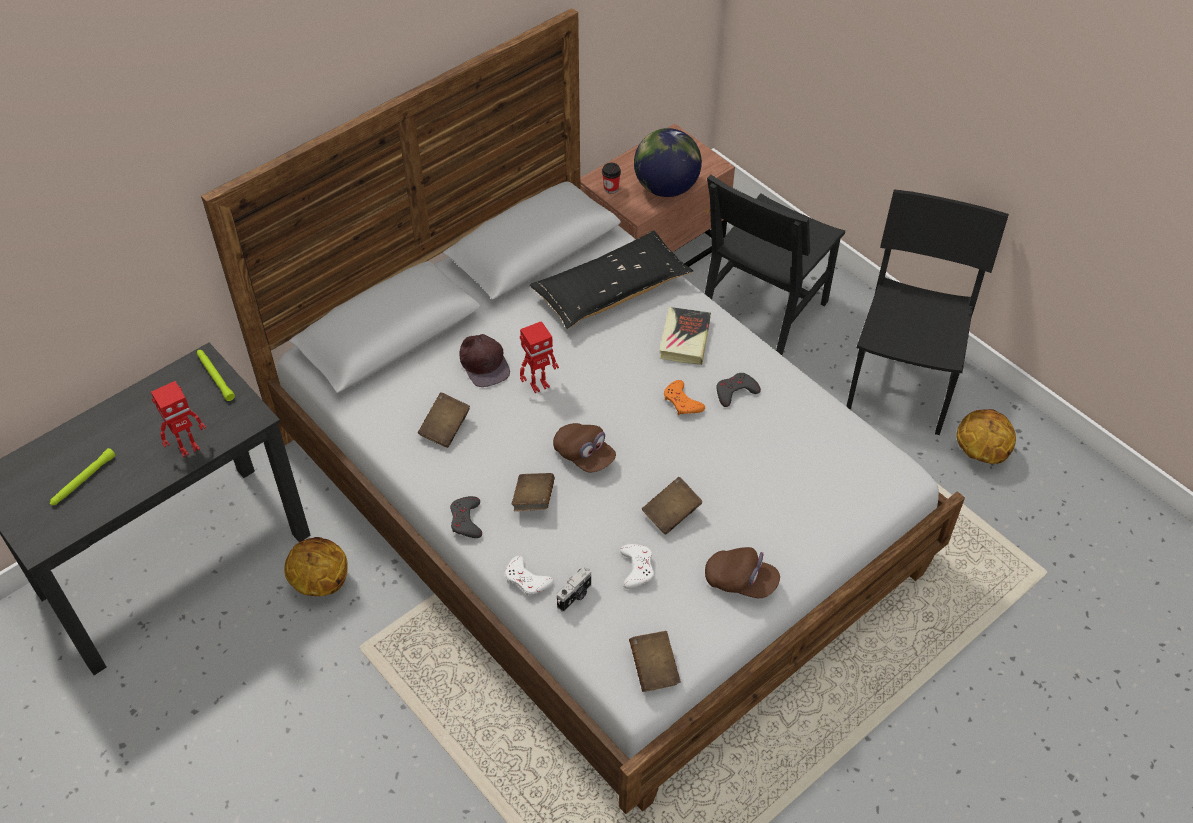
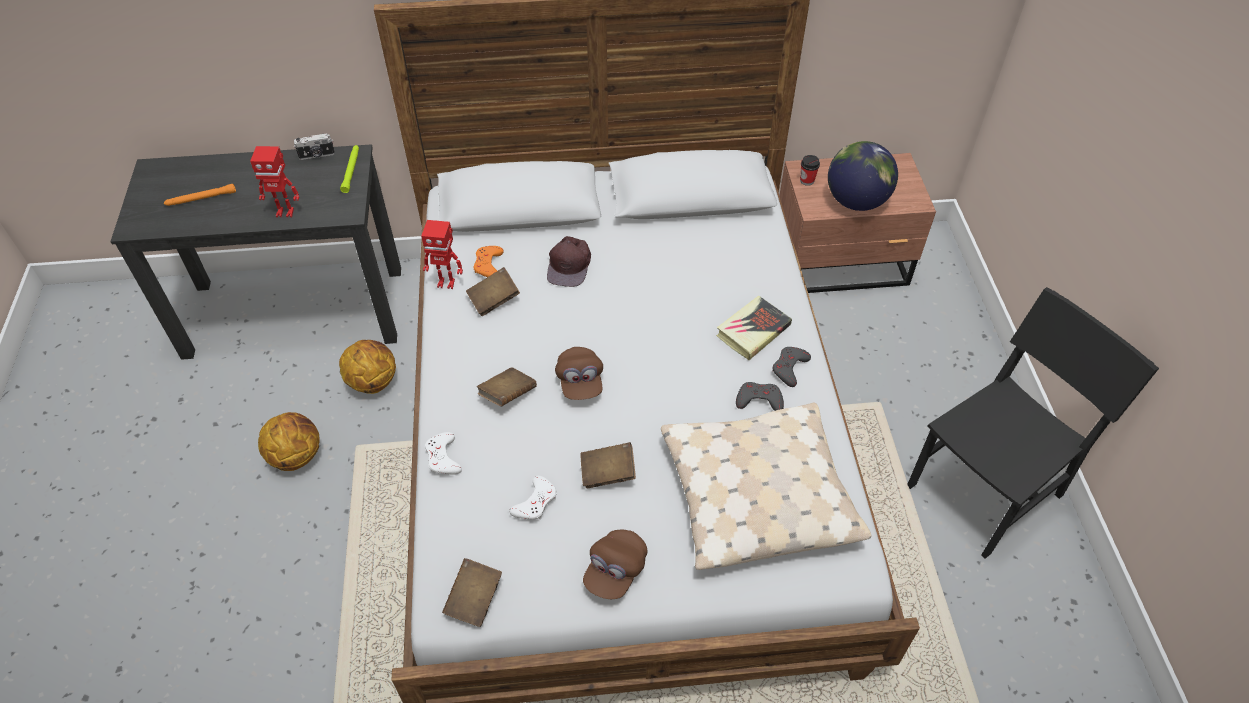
camera: 35 degrees right, 0 degrees up
green flashlight [50,448,115,505] -> orange flashlight [164,184,236,206]
grey game controller [450,496,482,538] -> grey game controller moved to [773,347,811,387]
toy robot [520,321,559,393] -> toy robot moved to [421,220,463,289]
black pillow [530,230,694,329] -> none
camera [557,567,591,612] -> camera moved to [294,133,335,160]
orange game controller [664,380,705,415] -> orange game controller moved to [473,246,504,277]
black chair [705,174,845,355] -> none
brown cap [705,547,780,598] -> brown cap turned 60 degrees clockwise [583,530,647,599]
basketball [957,409,1016,464] -> basketball moved to [258,412,320,471]
none -> beige pillow [661,403,872,570]

